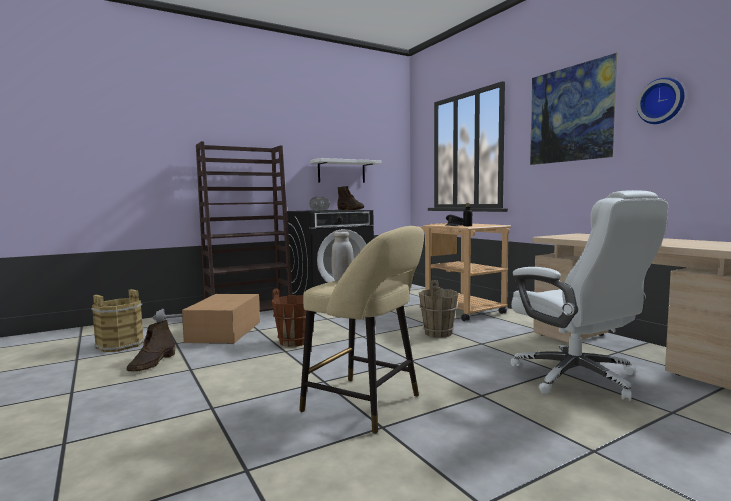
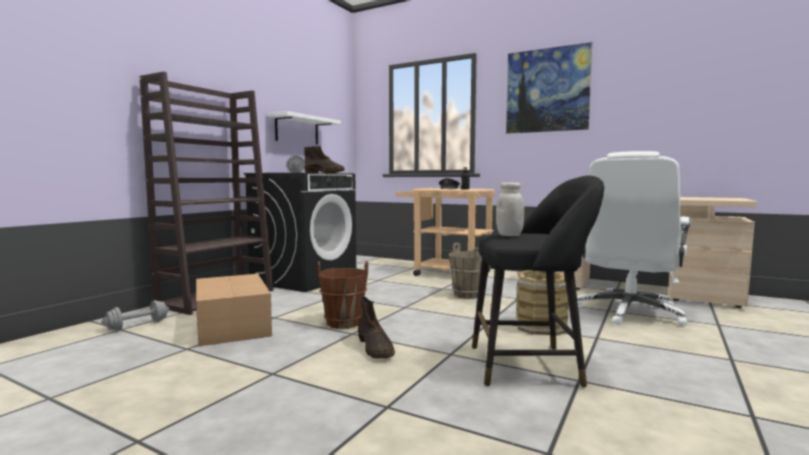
camera: 30 degrees left, 0 degrees up
brown bucket [91,289,145,352] -> brown bucket moved to [516,270,568,336]
brown boot [126,320,175,371] -> brown boot moved to [358,296,395,359]
beige stool [299,226,424,434] -> black stool [472,176,604,388]
white office chair [511,190,668,401] -> white office chair turned 90 degrees clockwise [577,151,691,326]
wall clock [637,77,685,124] -> none

